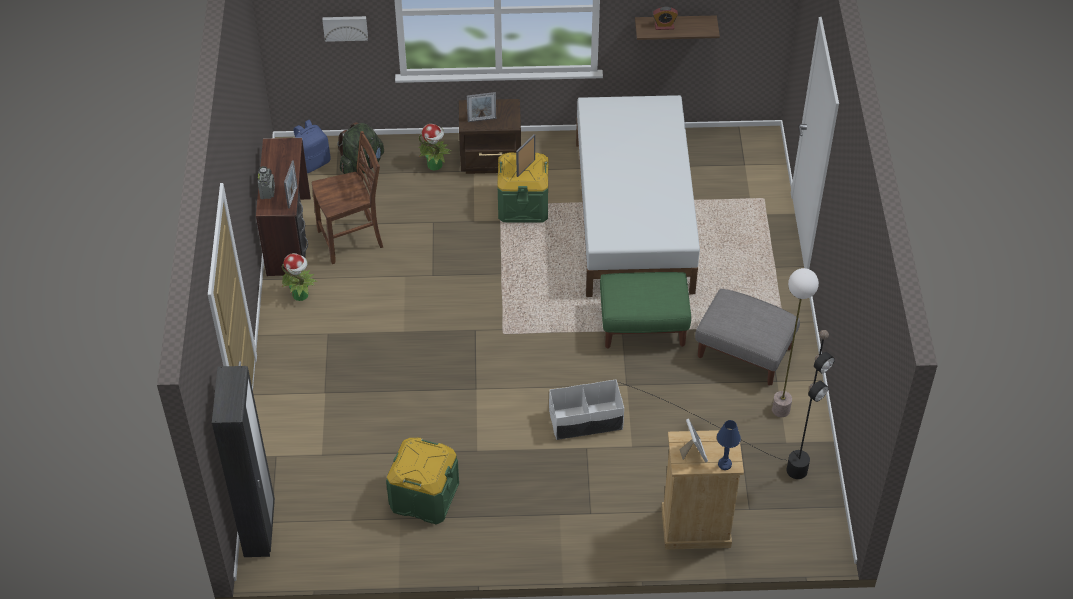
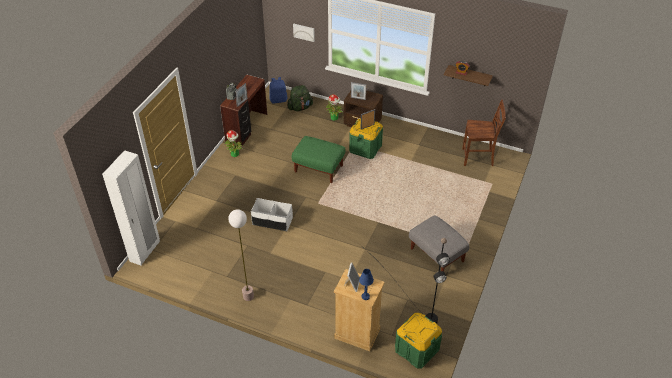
camera: 25 degrees right, 5 degrees down
black wardrobe [212,366,275,557] -> white wardrobe [102,150,160,266]
brown chair [312,131,383,264] -> brown chair moved to [462,100,506,166]
green storage box [386,438,459,524] -> green storage box moved to [395,313,442,369]
white storage box [549,379,624,440] -> white storage box moved to [251,198,293,231]
white bed [576,95,700,297] -> none
green ottoman [600,272,691,349] -> green ottoman moved to [292,136,345,183]
floor lamp [772,268,819,417] -> floor lamp moved to [228,209,254,301]

